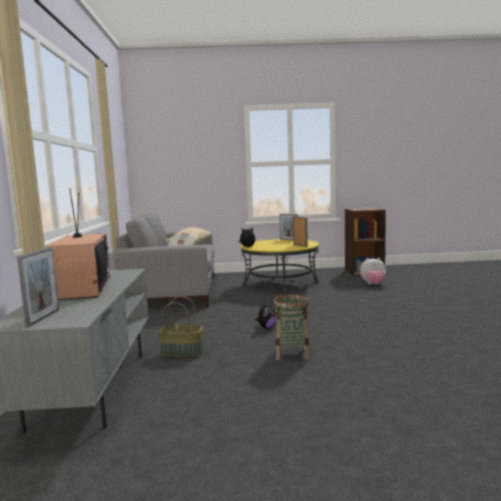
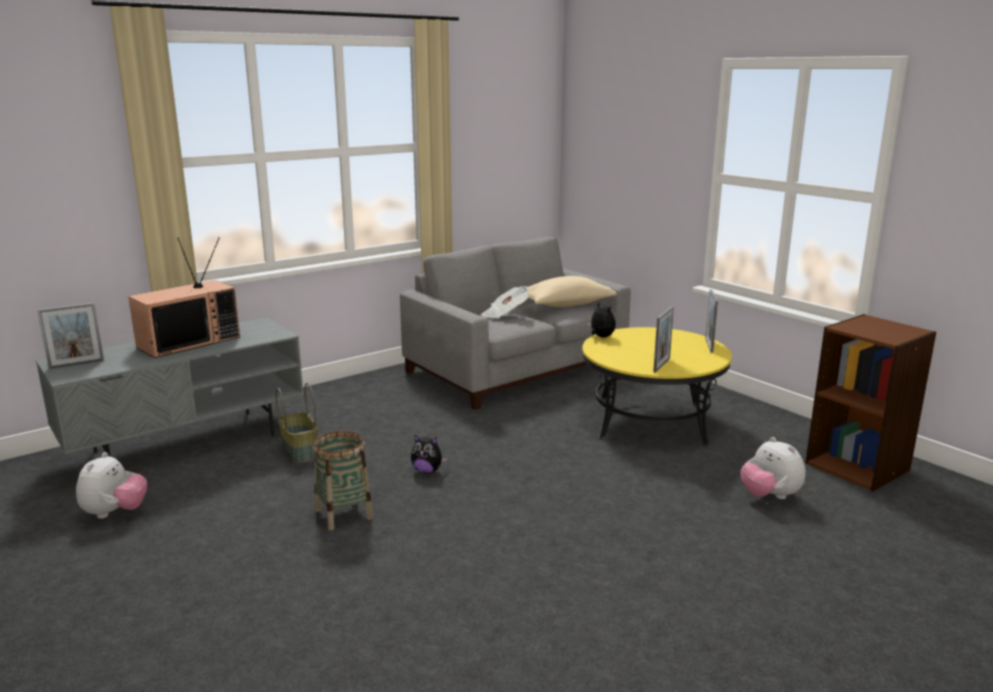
camera: 55 degrees right, 10 degrees up
none -> plush toy [76,452,147,519]

